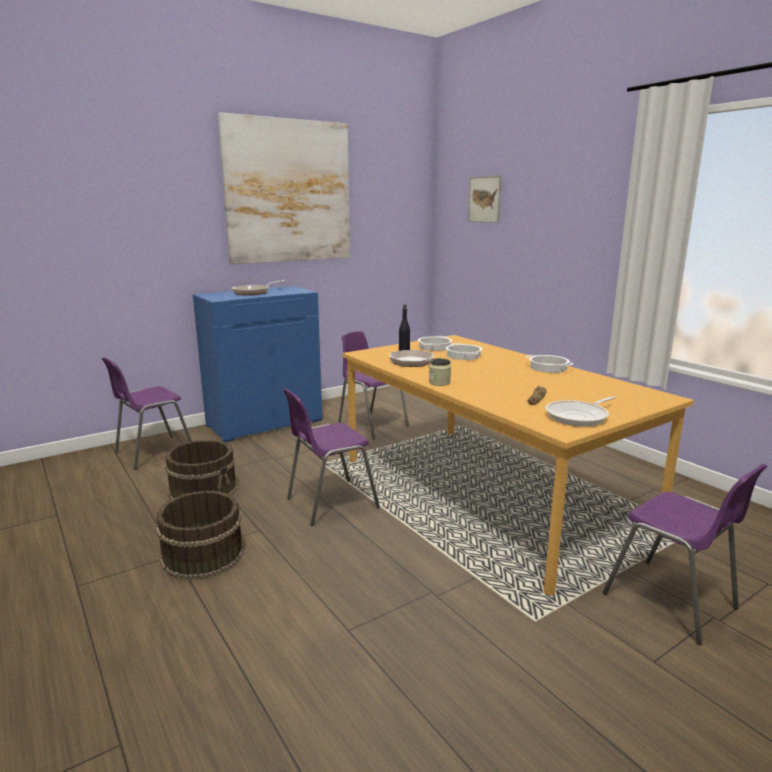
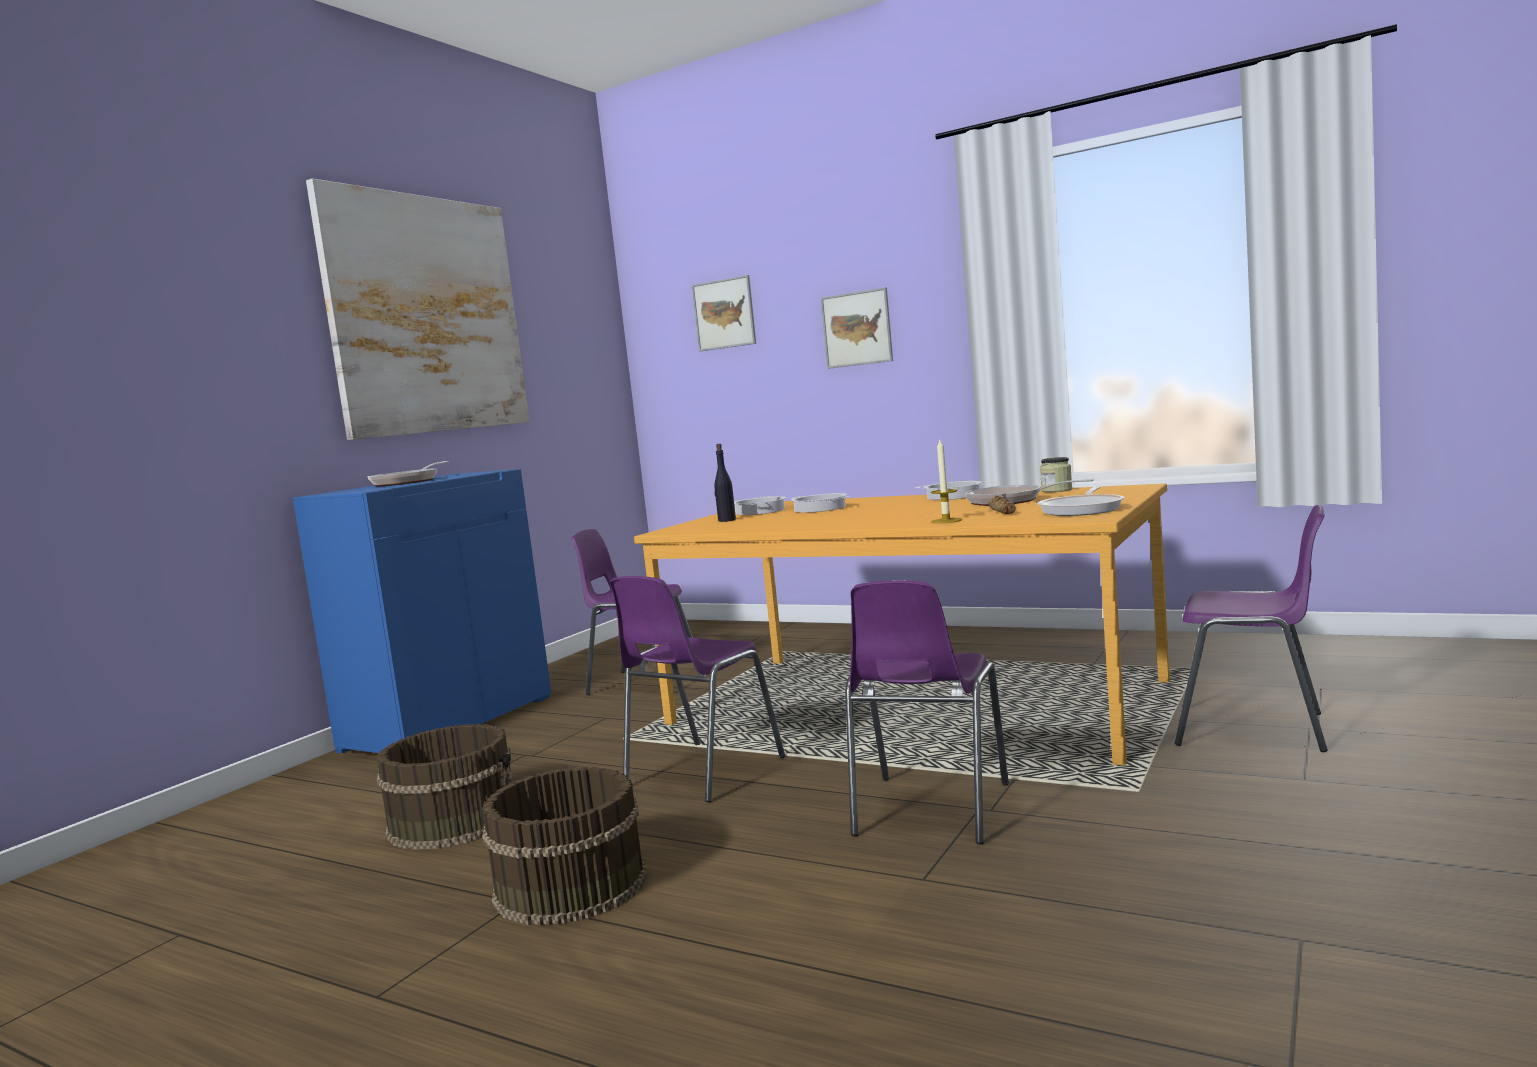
camera: 25 degrees left, 10 degrees down
purple chair [102,357,192,469] -> purple chair moved to [845,580,1009,844]
frying pan [390,350,452,367] -> frying pan moved to [965,479,1093,506]
jar [429,358,451,386] -> jar moved to [1040,457,1072,492]
none -> picture [821,287,893,369]
none -> candle [931,440,962,524]

